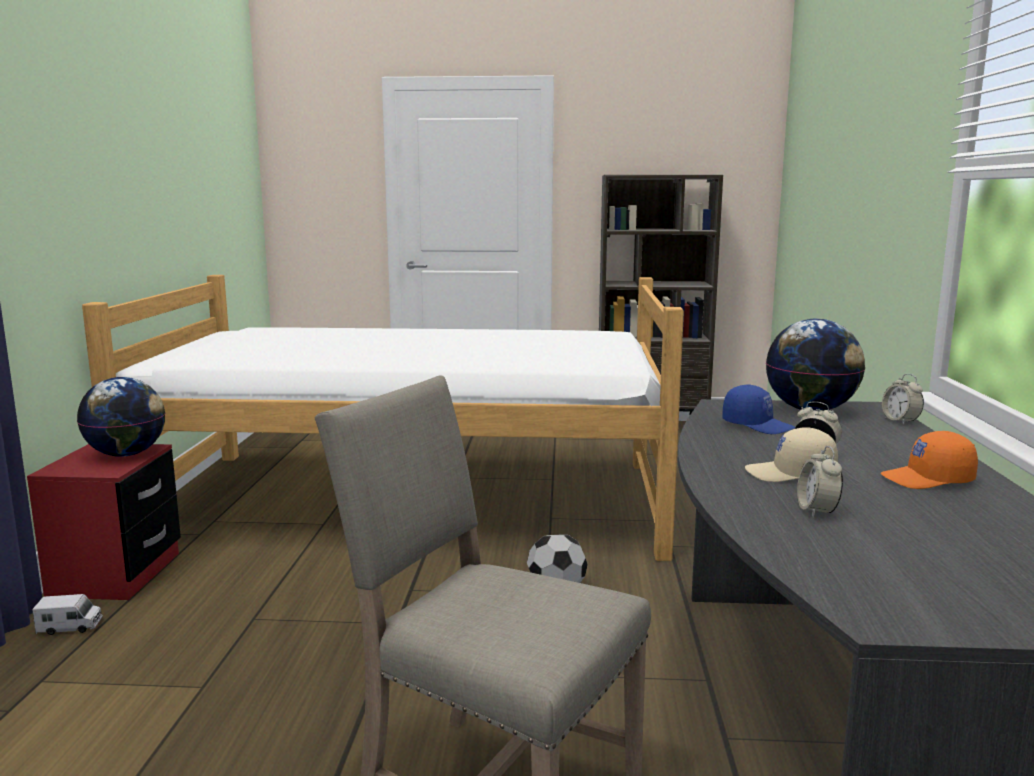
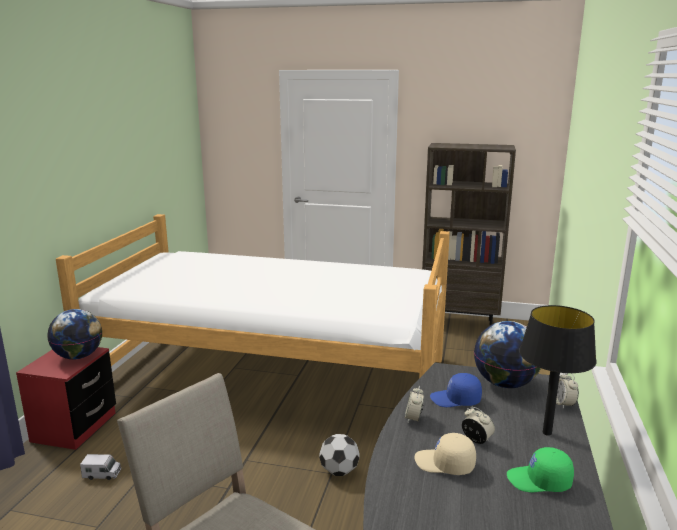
camera: 10 degrees right, 5 degrees up
toy truck [33,594,103,635] -> toy truck moved to [80,454,121,480]
blue cap [722,384,795,434] -> blue cap turned 135 degrees clockwise [430,373,482,407]
alarm clock [797,446,843,517] -> alarm clock moved to [405,385,424,423]
orange cap [881,431,978,489] -> green cap [507,447,574,492]
none -> black table lamp [519,305,597,436]

